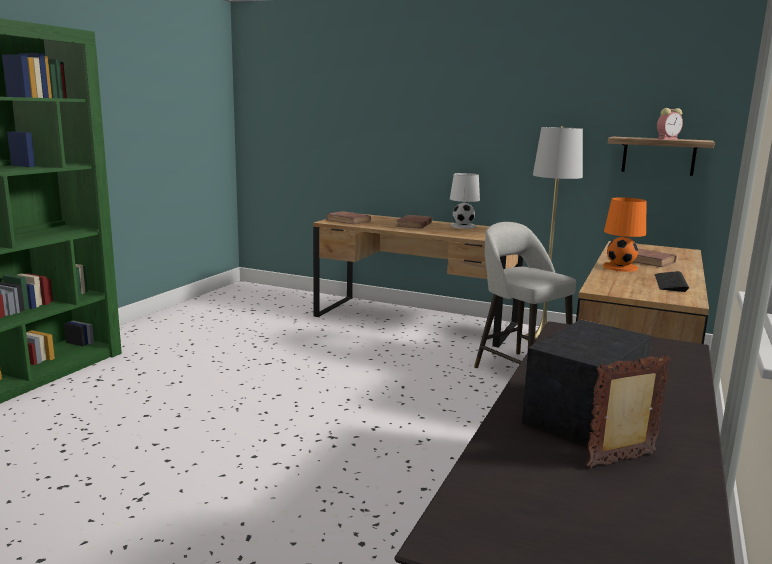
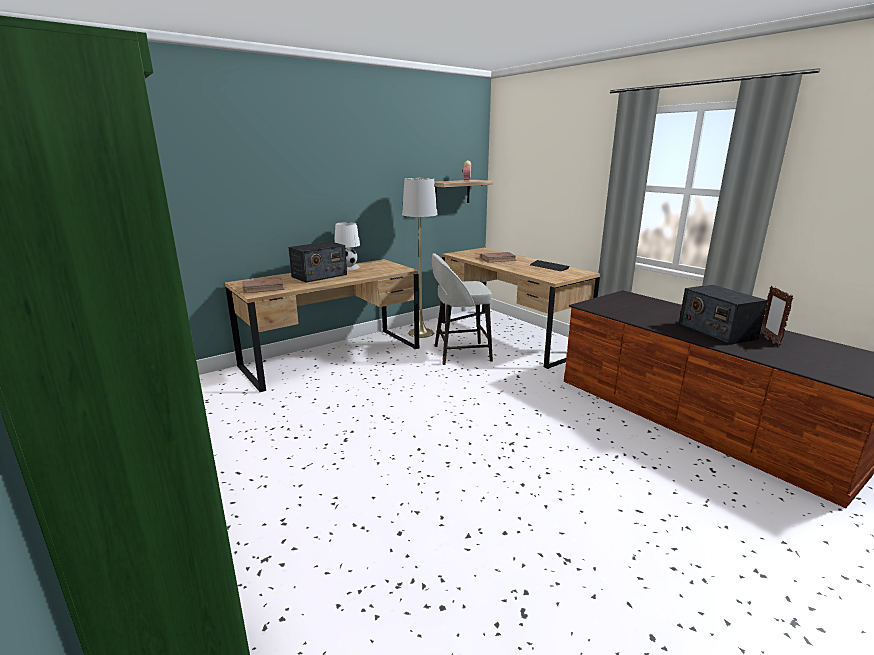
camera: 60 degrees left, 5 degrees up
brown book [396,215,432,229] -> radio [288,241,347,283]
orange table lamp [603,197,647,272] -> none

